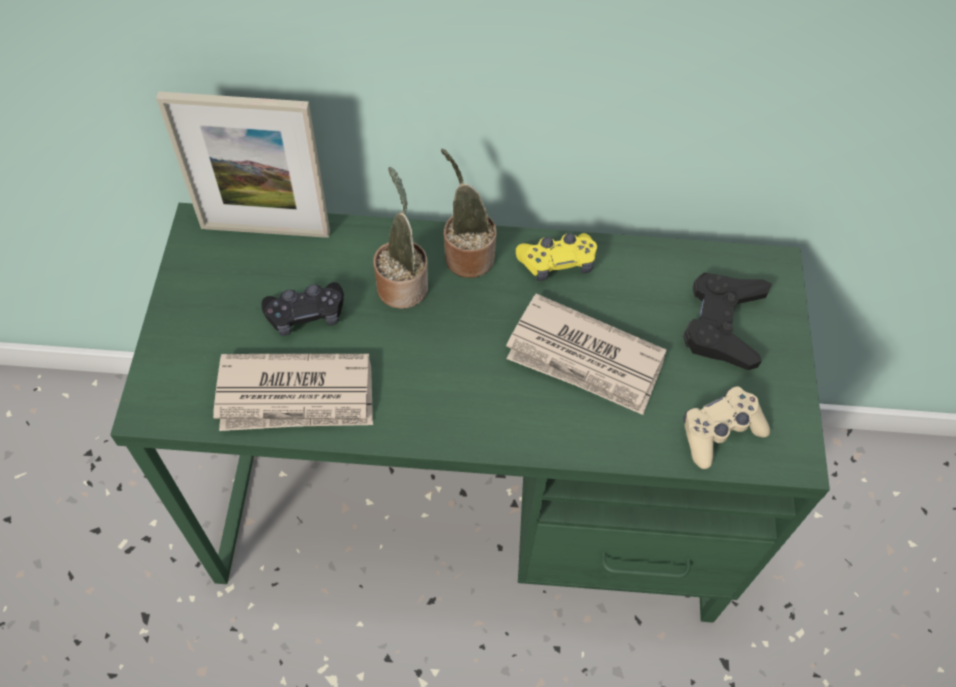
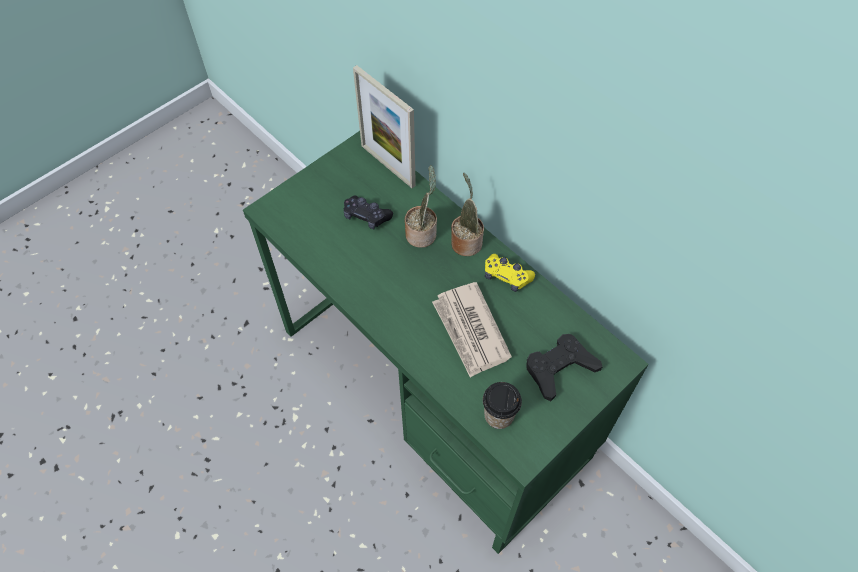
camera: 45 degrees right, 0 degrees up
newspaper [213,354,373,431] -> none
beige game controller [683,386,770,469] -> cup [483,382,522,429]

